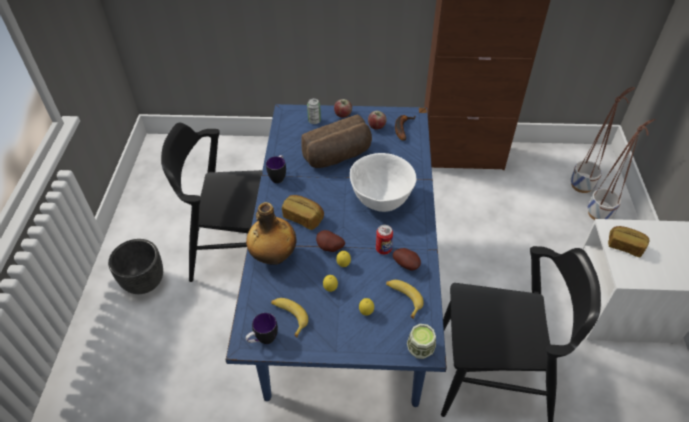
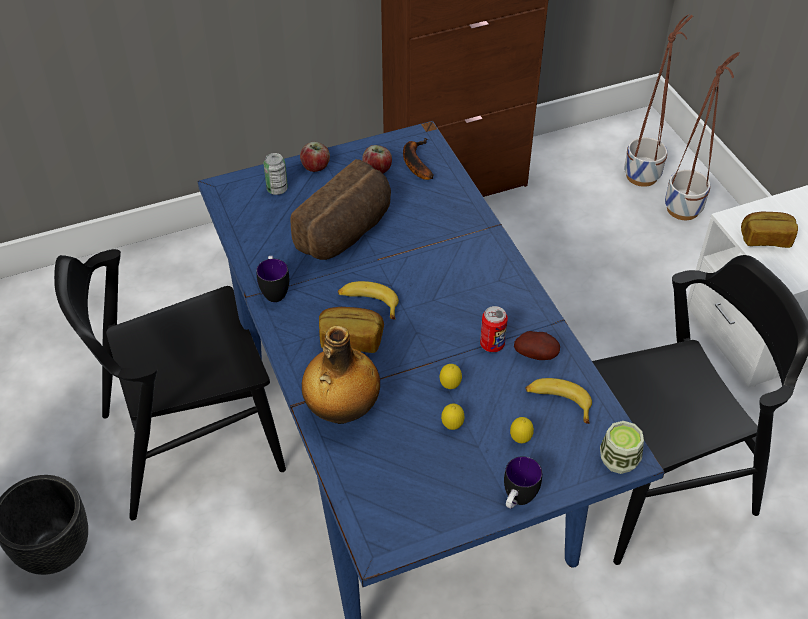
camera: 25 degrees left, 0 degrees up
mug [245,313,278,344] -> mug moved to [504,456,542,509]
banana [271,298,308,338] -> banana moved to [338,281,399,320]
potato [316,230,345,252] -> none
white bowl [350,153,417,212] -> none

